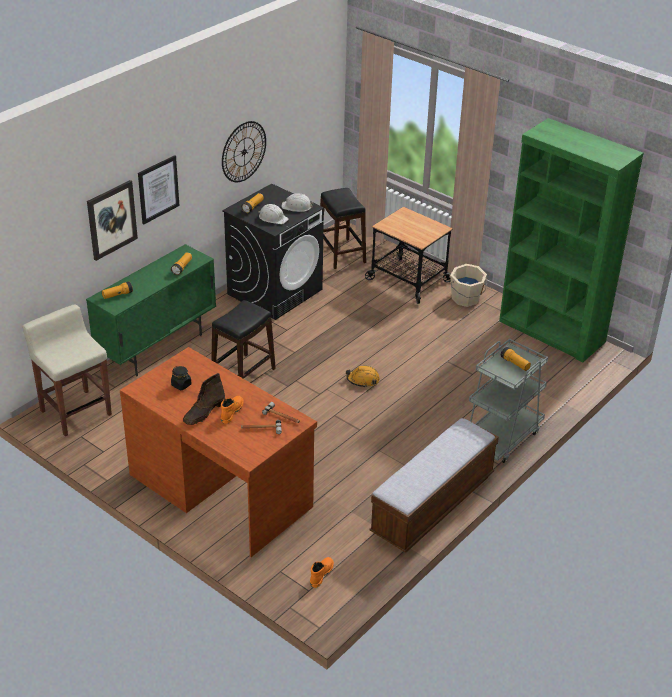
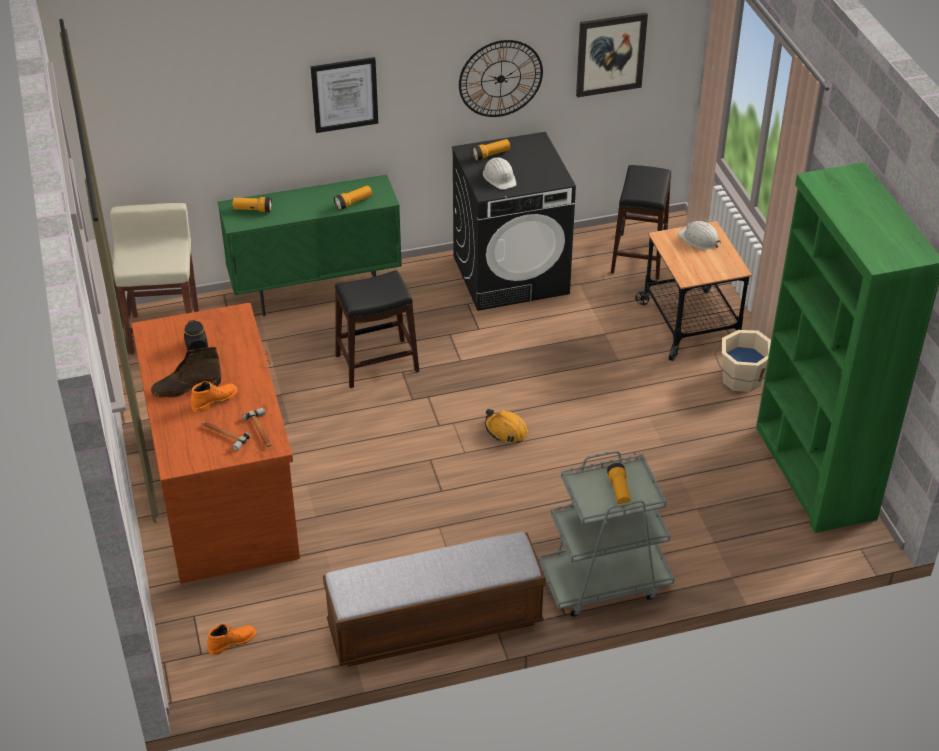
camera: 35 degrees right, 5 degrees up
picture [87,180,138,261] -> picture moved to [576,12,648,98]
white hard hat [281,193,314,212] -> white hard hat moved to [678,221,721,250]

